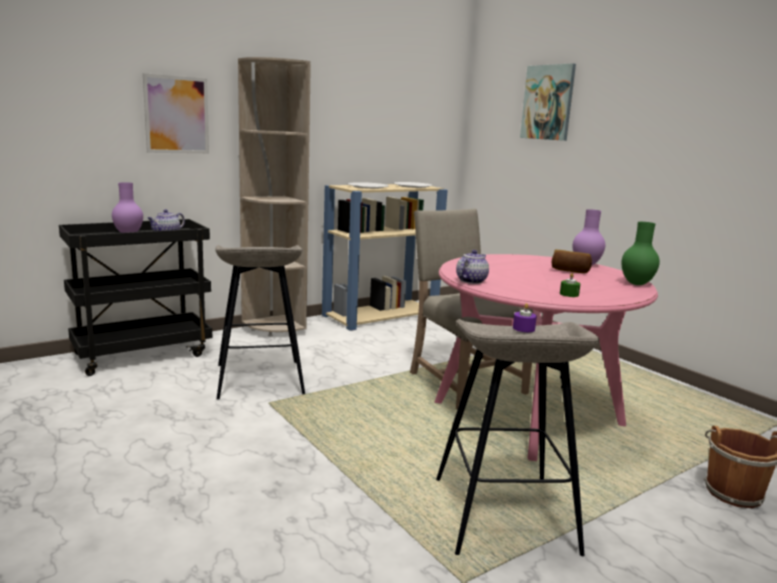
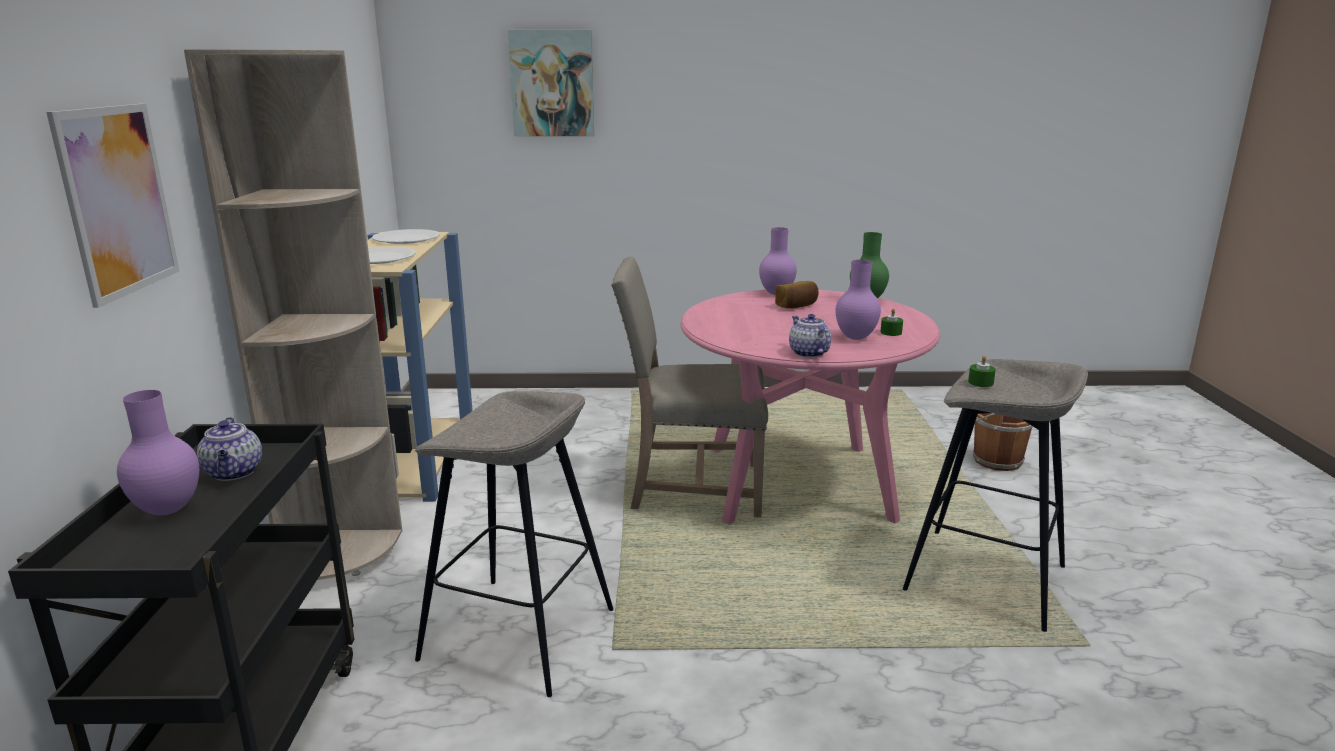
camera: 55 degrees left, 5 degrees up
purple candle [513,303,537,332] -> green candle [968,355,996,387]
none -> purple vase [835,260,881,340]

